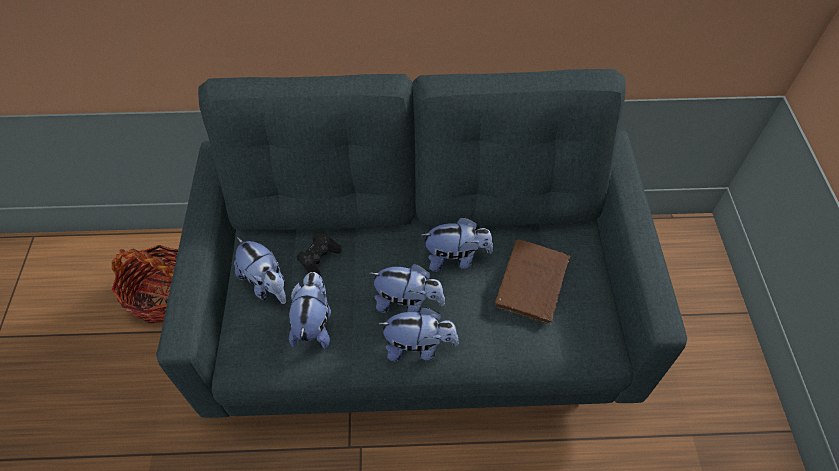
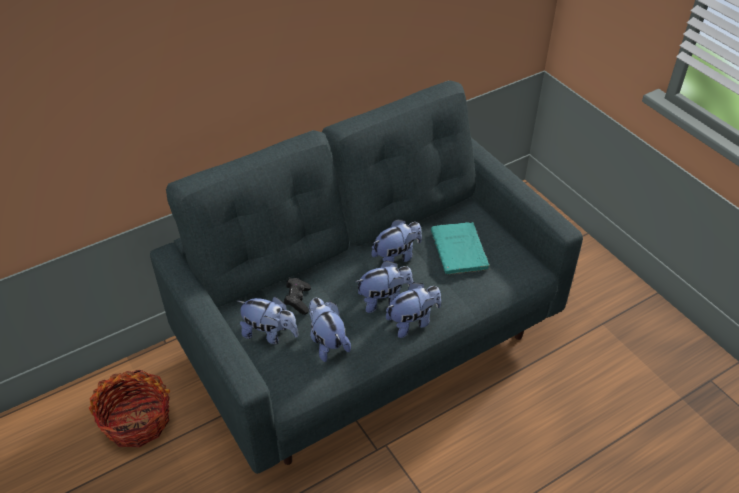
camera: 30 degrees left, 10 degrees down
brown book [495,239,570,325] -> turquoise book [431,222,491,275]

